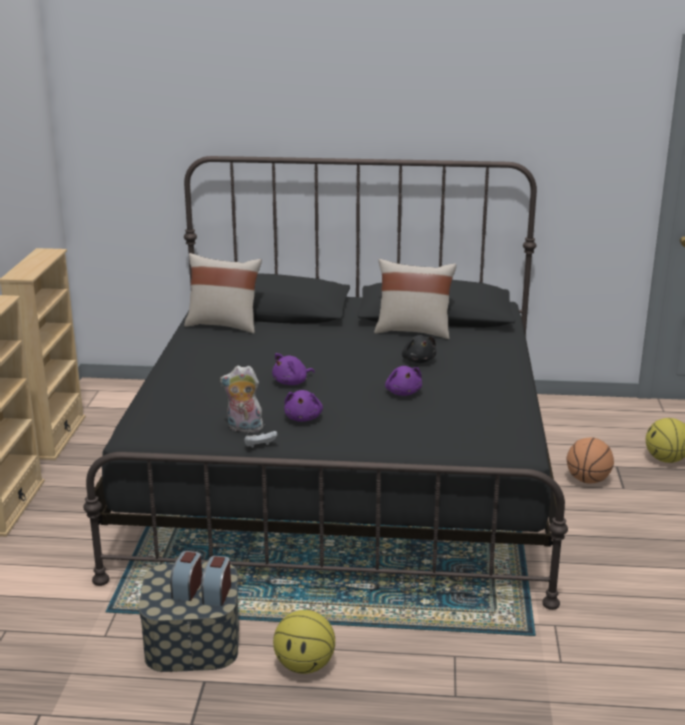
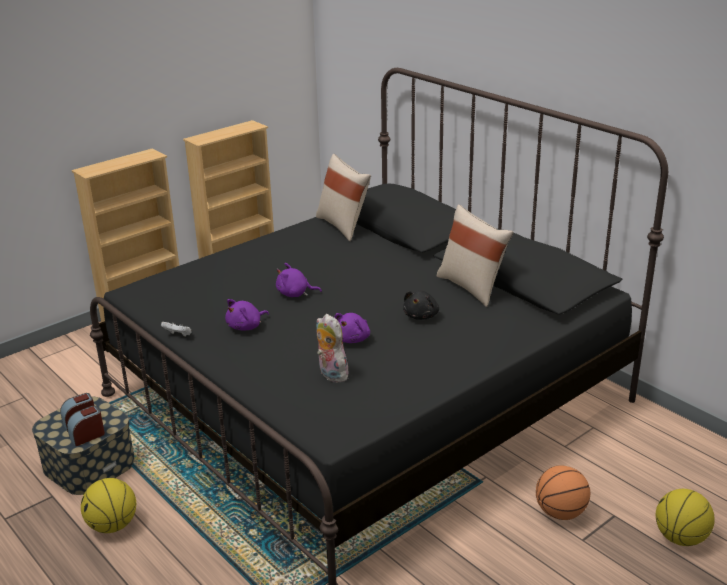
camera: 45 degrees right, 5 degrees up
plush toy [220,366,263,433] -> plush toy moved to [316,314,349,383]

